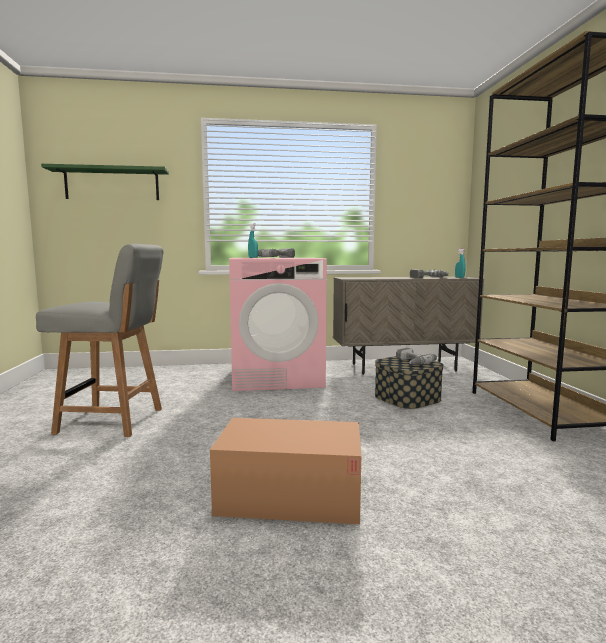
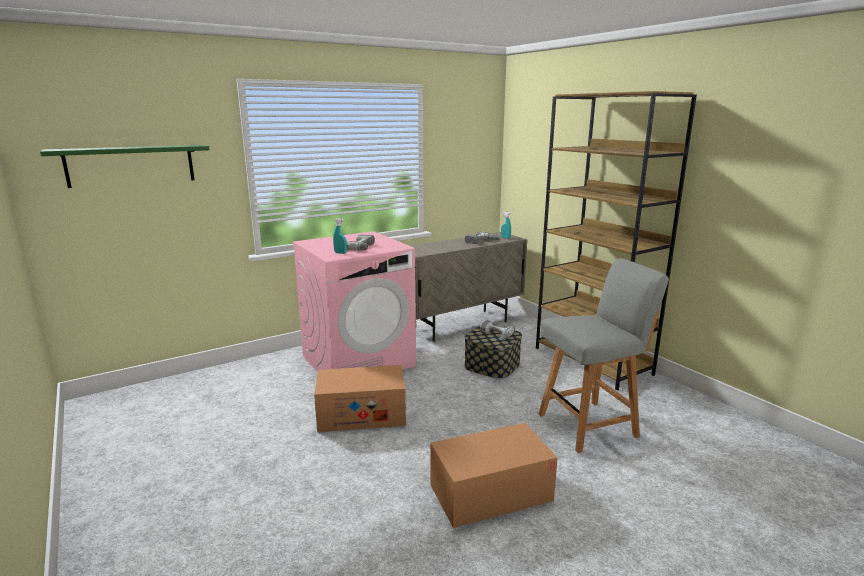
camera: 25 degrees left, 10 degrees up
grey chair [36,244,164,437] -> grey chair moved to [538,258,669,453]
none -> cardboard box [314,365,406,432]

